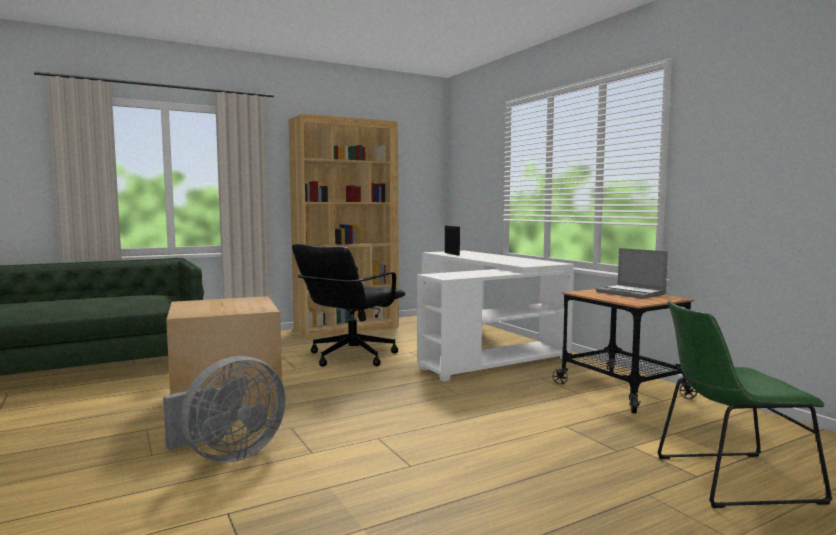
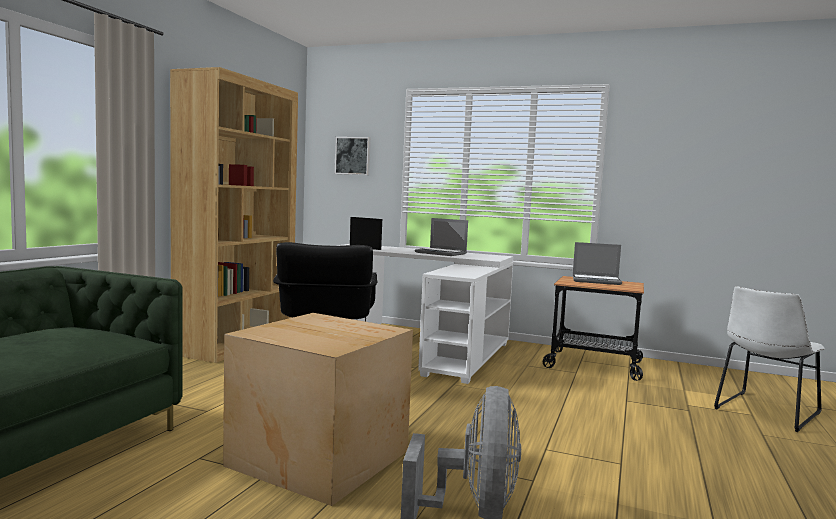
camera: 40 degrees left, 0 degrees up
green chair [657,300,833,508] -> white chair [714,286,825,432]
none -> picture [335,137,371,175]
none -> laptop [415,218,468,256]

